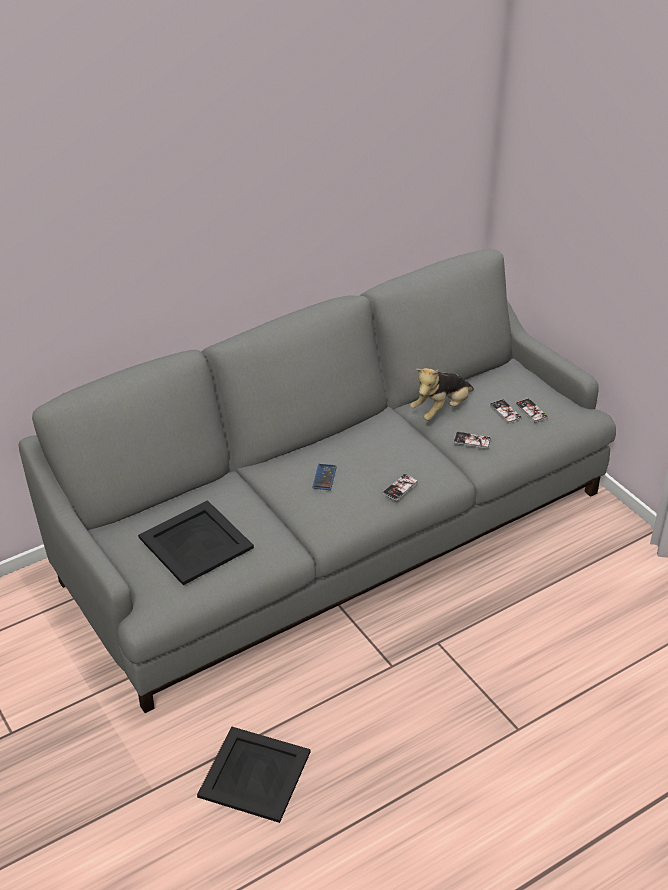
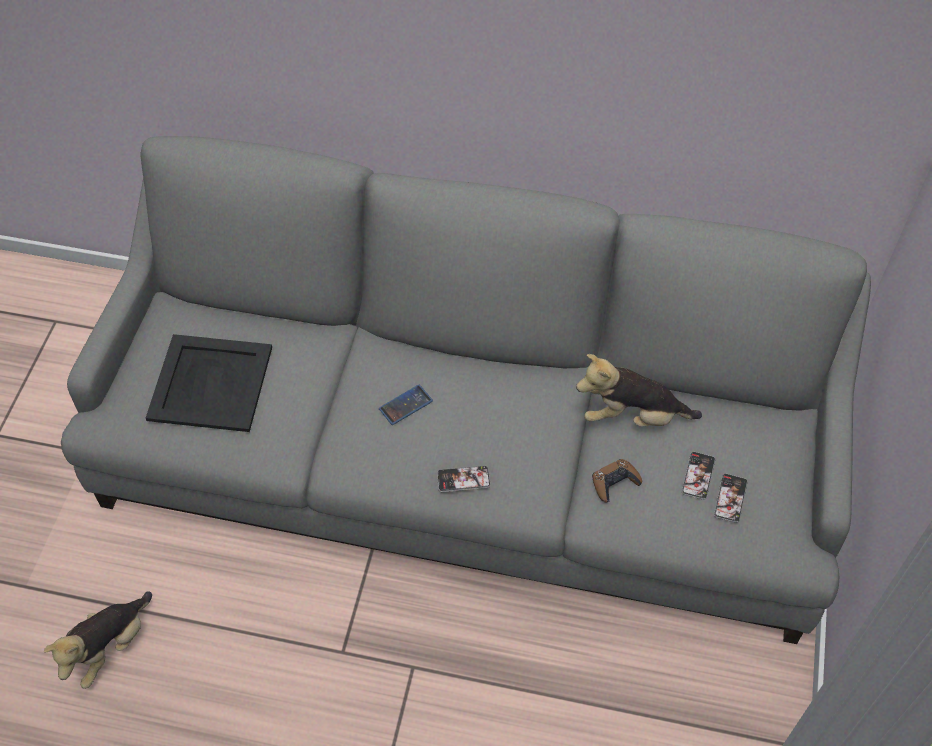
camera: 45 degrees right, 15 degrees up
black tray [197,726,311,823] -> plush toy [44,591,152,689]
phone [453,432,491,449] -> brown game controller [592,459,642,502]

